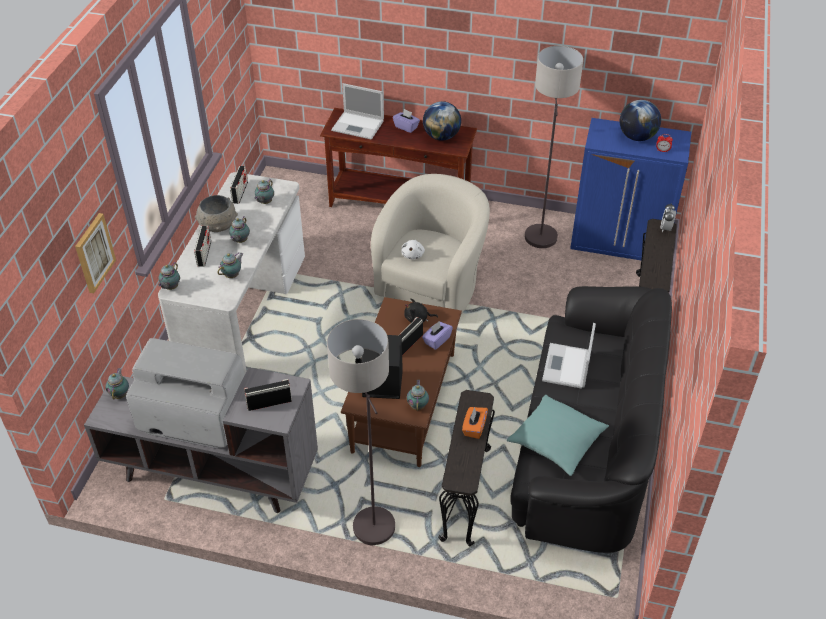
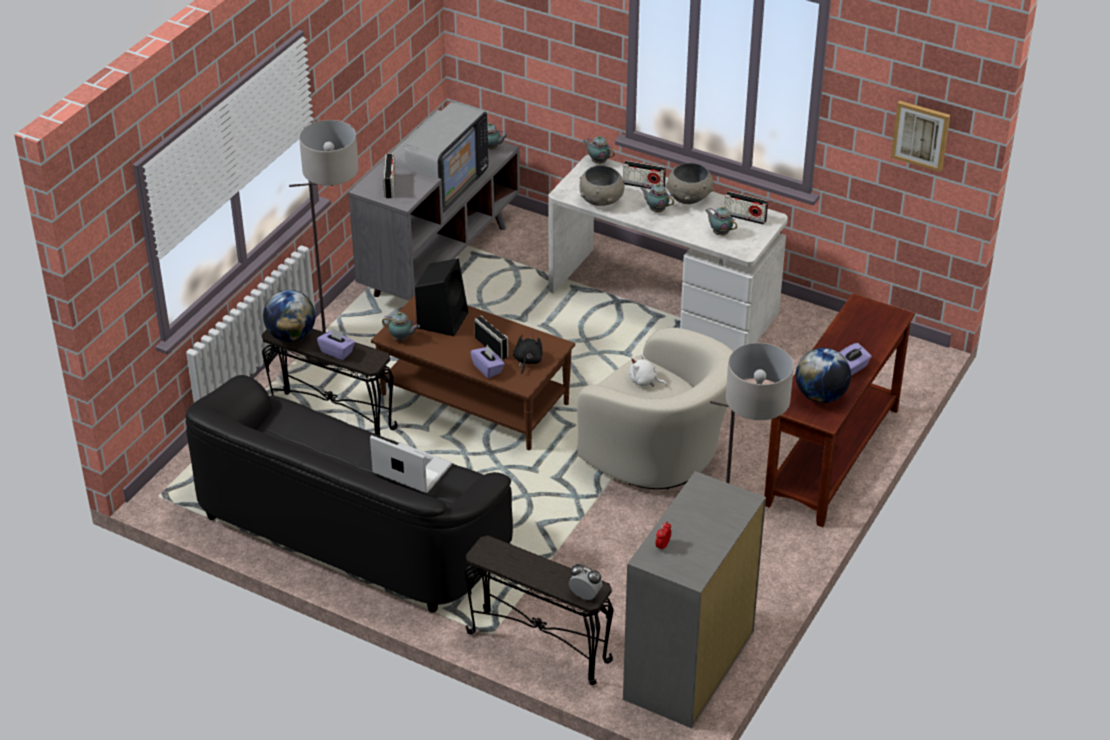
camera: 105 degrees right, 5 degrees down
picture [75,213,116,293] -> picture moved to [891,100,950,172]
teapot [217,252,243,278] -> grey bowl [580,165,624,206]
laptop [331,83,384,140] -> none
orange tissue box [462,407,488,439] -> purple tissue box [317,328,355,360]
turquoise pillow [507,395,609,476] -> none
blue cabinet [570,118,691,260] -> grey cabinet [623,471,766,728]
globe [620,100,661,141] -> globe moved to [263,290,316,342]

